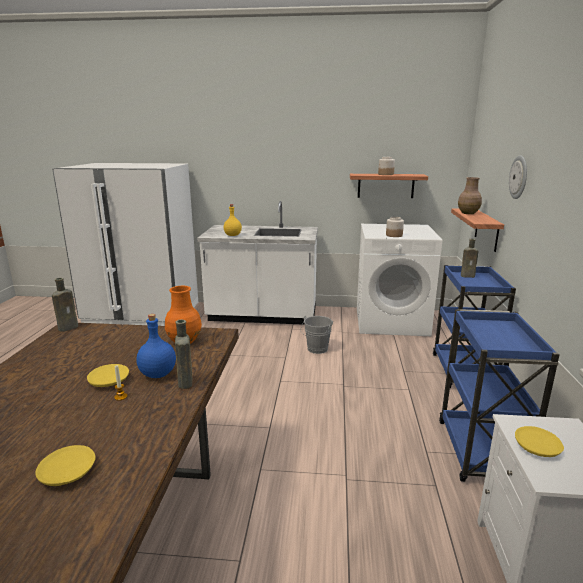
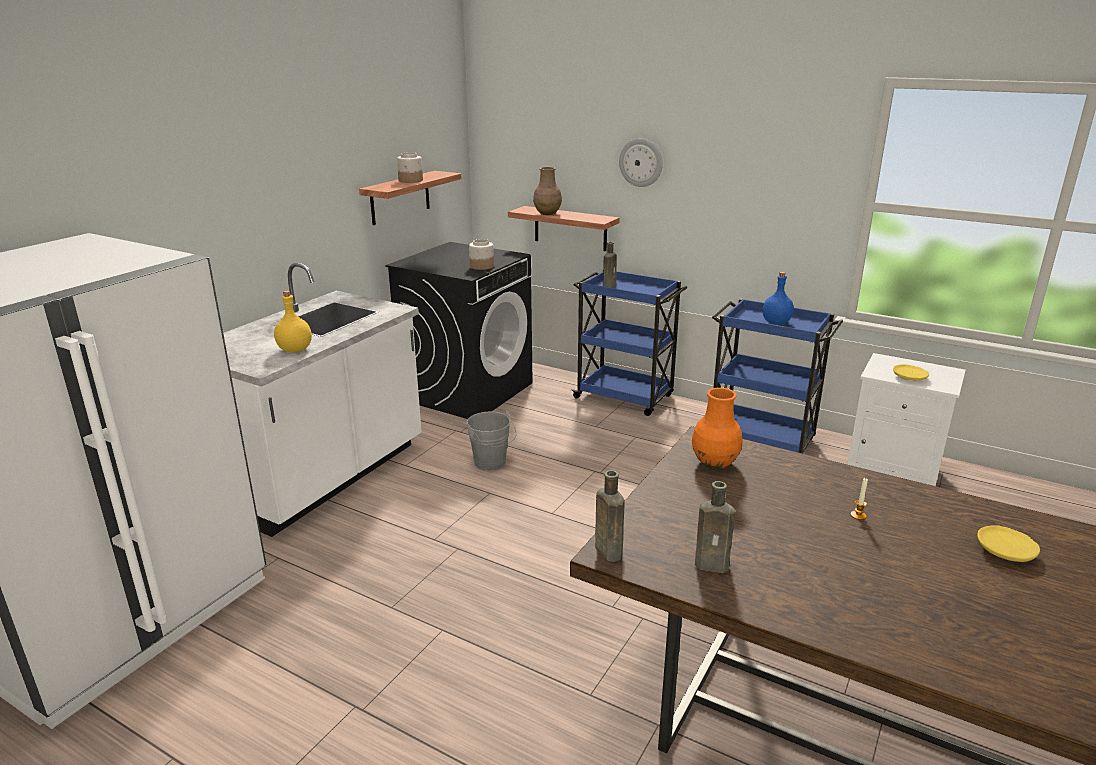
camera: 65 degrees left, 5 degrees up
yellow plate [87,364,129,387] -> none
blue bottle [136,314,176,378] -> blue bottle moved to [762,272,794,325]
brown bottle [175,320,192,389] -> brown bottle moved to [695,481,735,573]
white washing machine [357,224,442,336] -> black washing machine [385,242,532,419]

